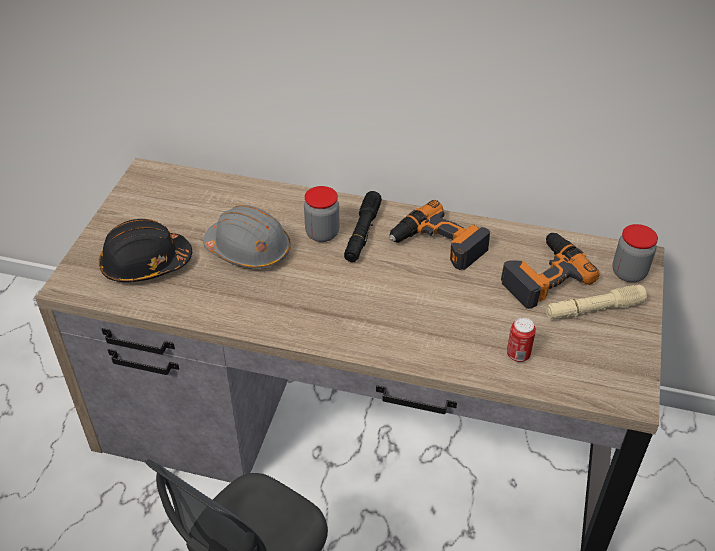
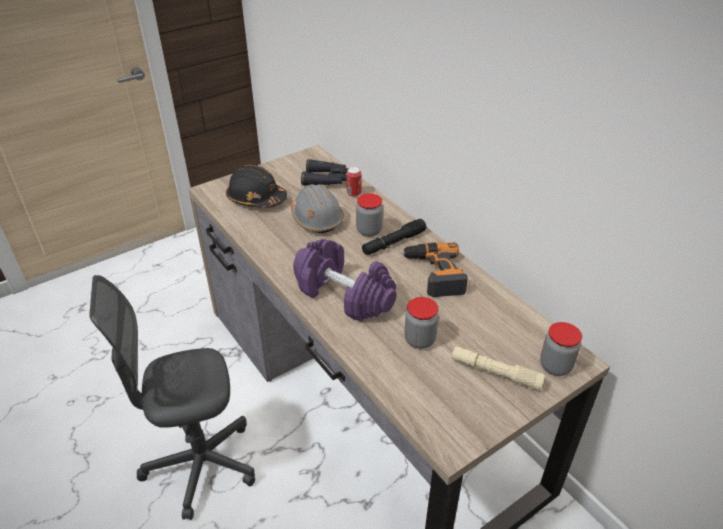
camera: 40 degrees right, 5 degrees down
power drill [501,233,600,309] -> none
can [507,318,536,362] -> can moved to [346,167,361,197]
none -> purple dumbbell [293,239,397,322]
none -> black binoculars [301,159,348,186]
none -> jar [405,297,439,349]

